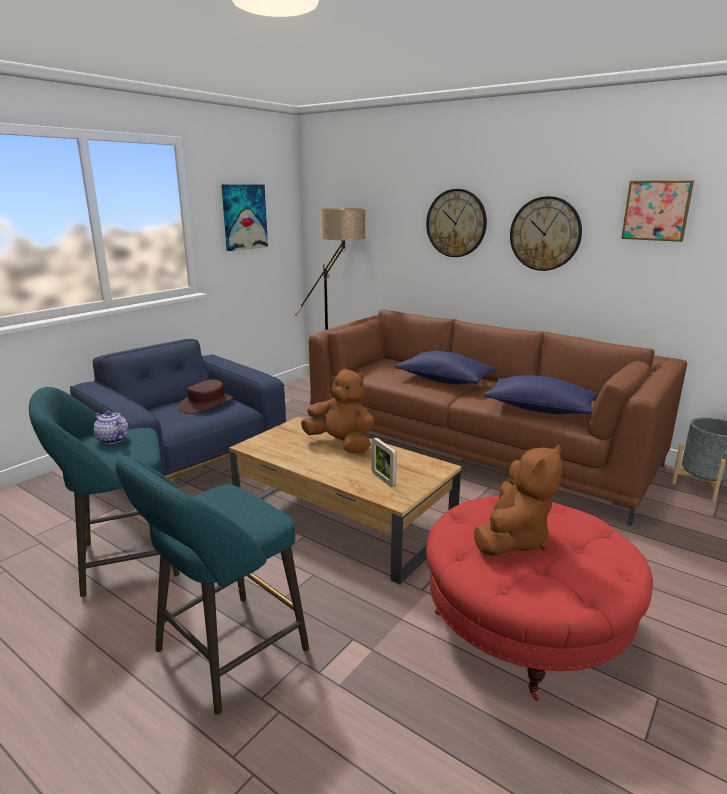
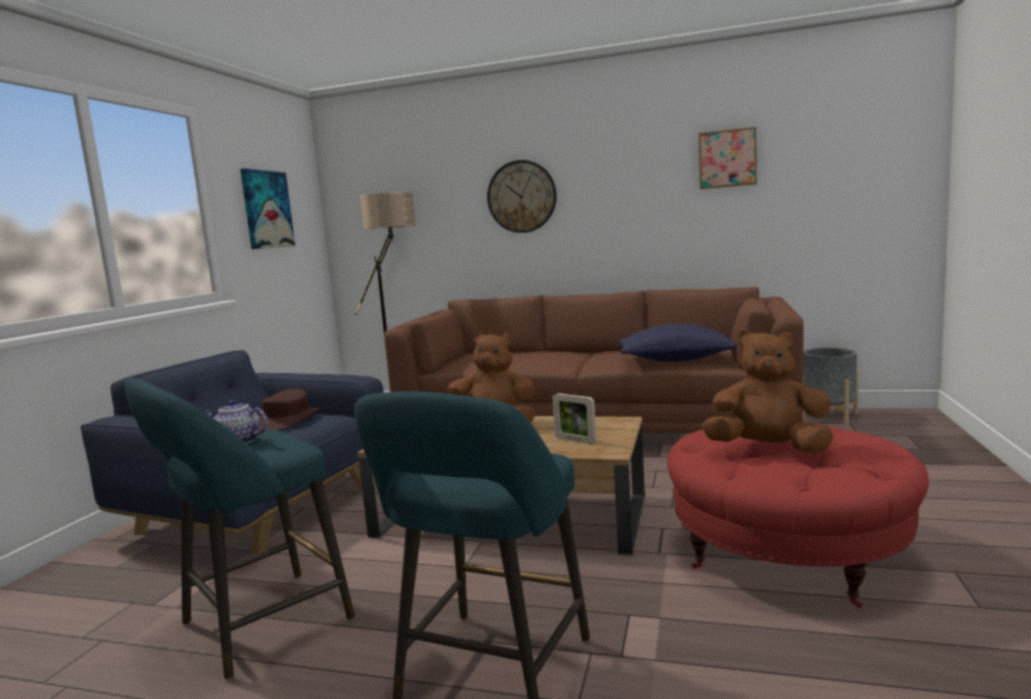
camera: 20 degrees left, 10 degrees down
blue pillow [395,351,496,384] -> none
brown plush toy [474,445,563,555] -> brown plush toy turned 90 degrees counterclockwise [702,330,833,453]
wall clock [510,196,582,271] -> none

